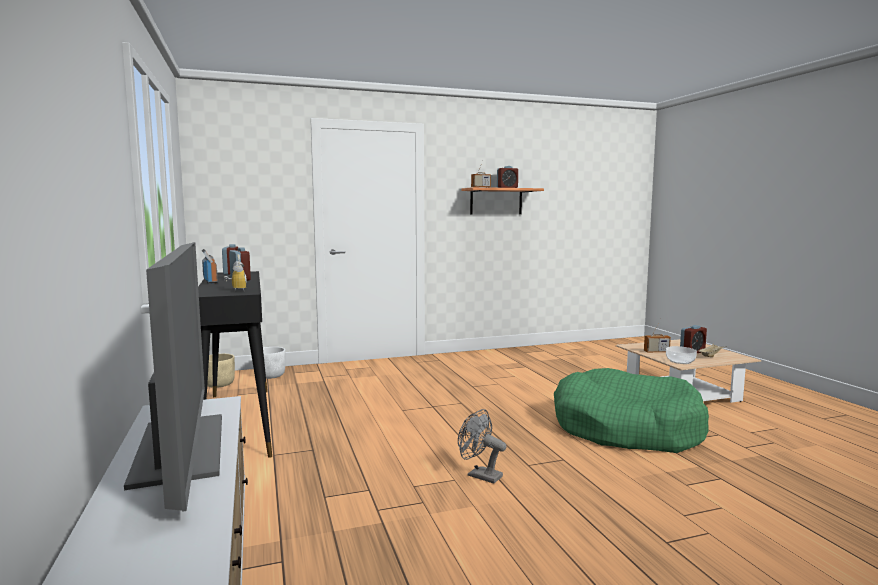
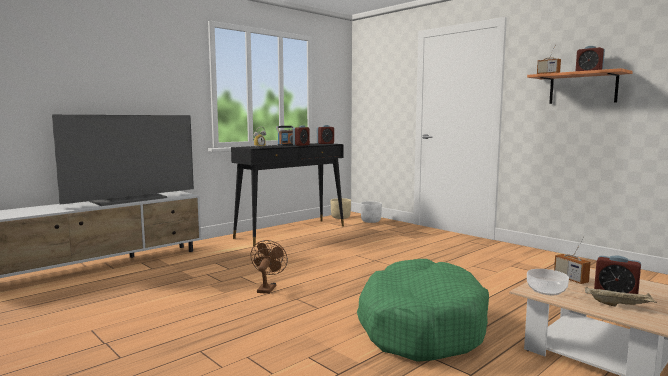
camera: 65 degrees right, 0 degrees up
grey fan [458,409,507,484] -> brown fan [250,240,288,294]

